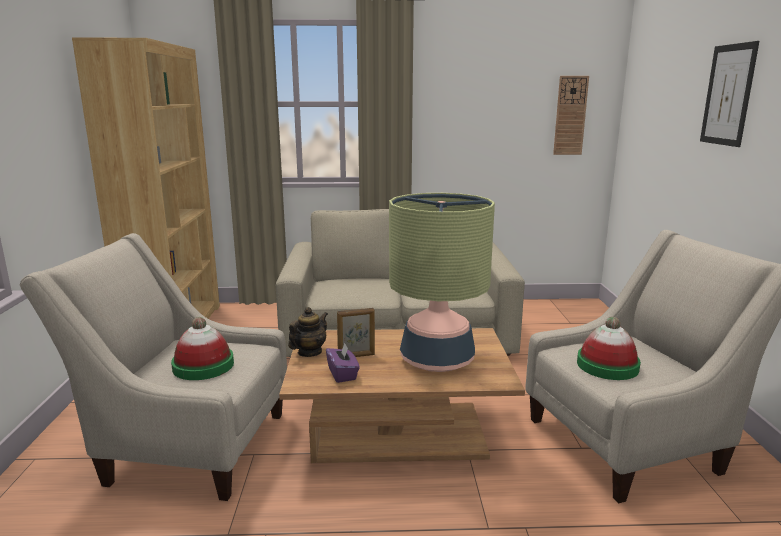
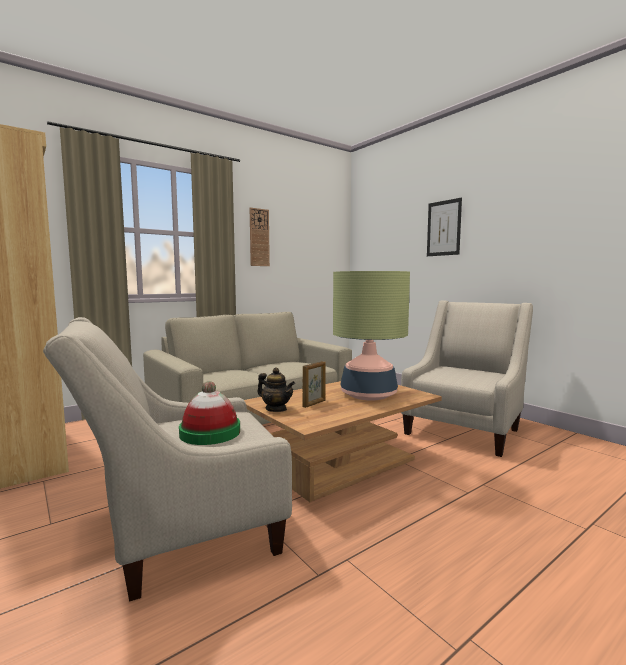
camera: 35 degrees left, 10 degrees down
teapot [288,307,328,357] -> teapot turned 120 degrees clockwise [257,368,295,412]
purple tissue box [326,343,360,383] -> none
wall clock [553,76,589,155] -> wall clock moved to [250,208,270,266]
hat [577,317,641,380] -> none

